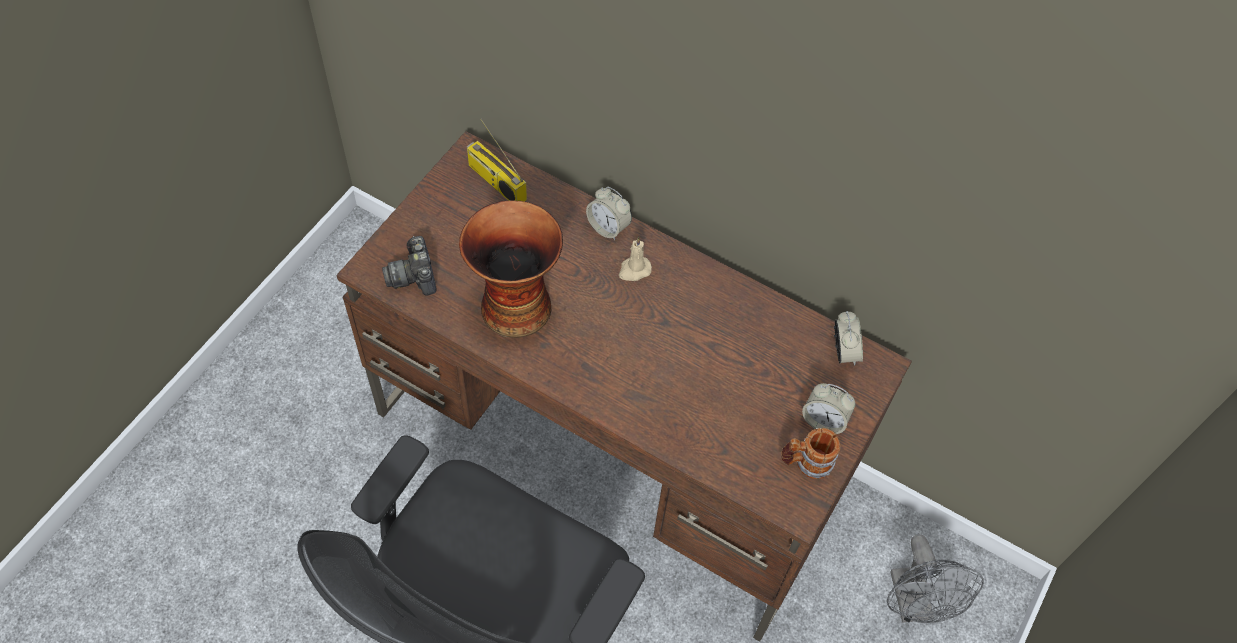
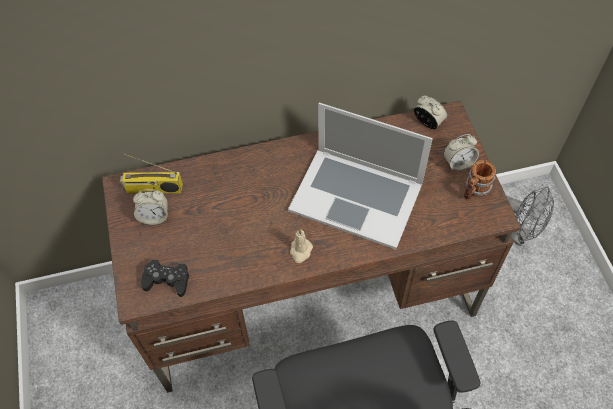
camera: 40 degrees left, 0 degrees up
camera [382,236,436,295] -> black game controller [141,259,189,297]
vase [459,200,563,338] -> none
alarm clock [586,187,632,240] -> alarm clock moved to [133,189,168,225]
beige candle [619,237,652,281] -> beige candle moved to [290,229,313,263]
none -> laptop [288,102,433,250]

